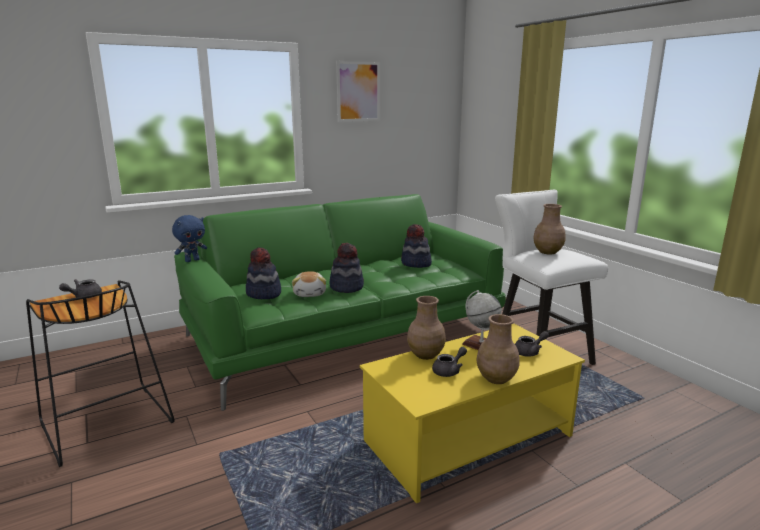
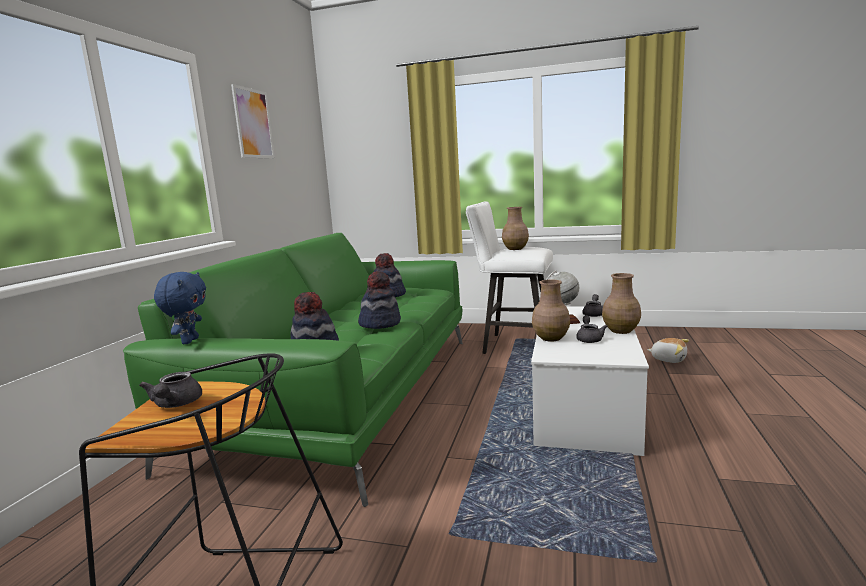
camera: 45 degrees left, 5 degrees down
plush toy [292,271,326,297] -> plush toy moved to [647,338,689,363]
yellow coffee table [360,324,585,503] -> white coffee table [531,306,649,456]

